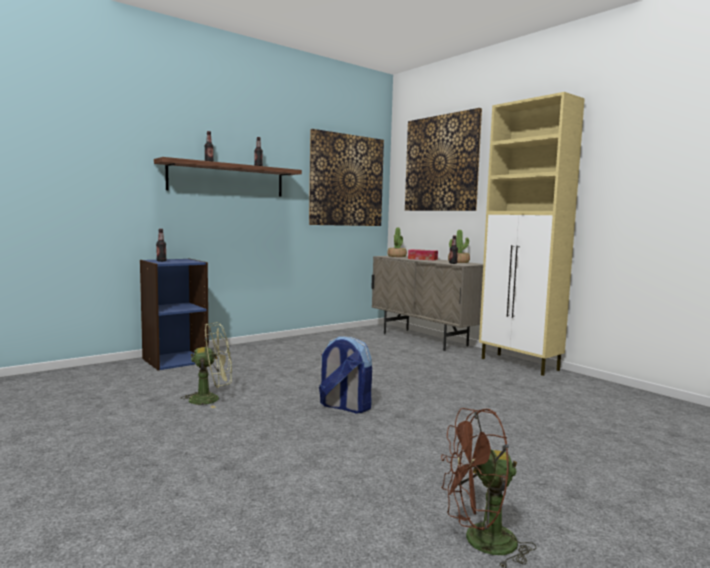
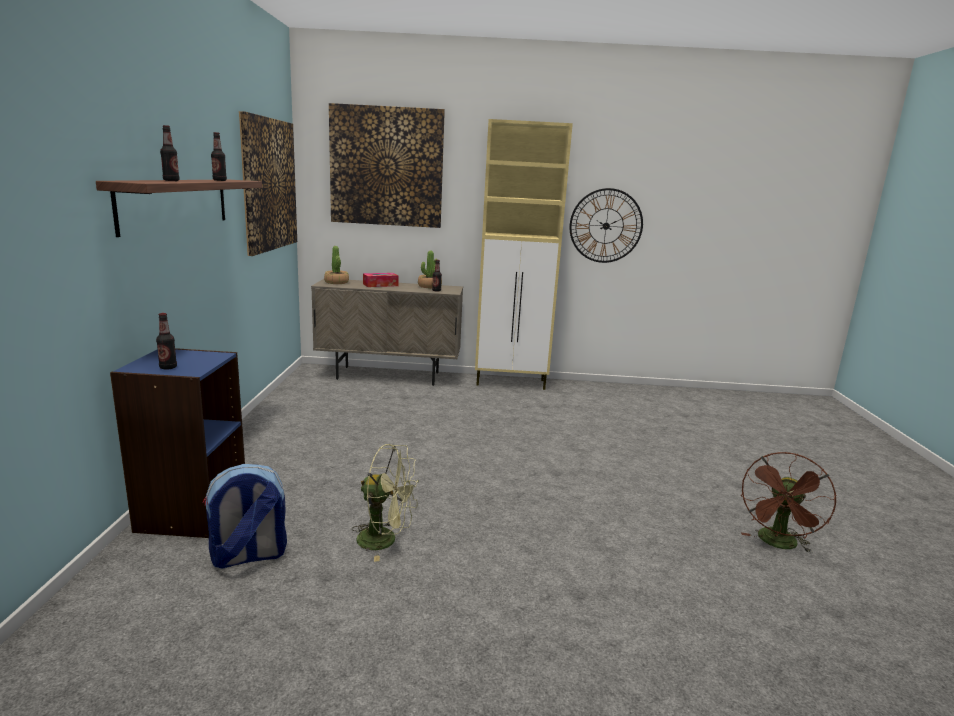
camera: 50 degrees left, 10 degrees up
green fan [180,322,232,408] -> green fan turned 75 degrees clockwise [352,444,419,562]
backpack [319,336,372,413] -> backpack moved to [202,464,287,569]
none -> wall clock [569,188,643,263]

